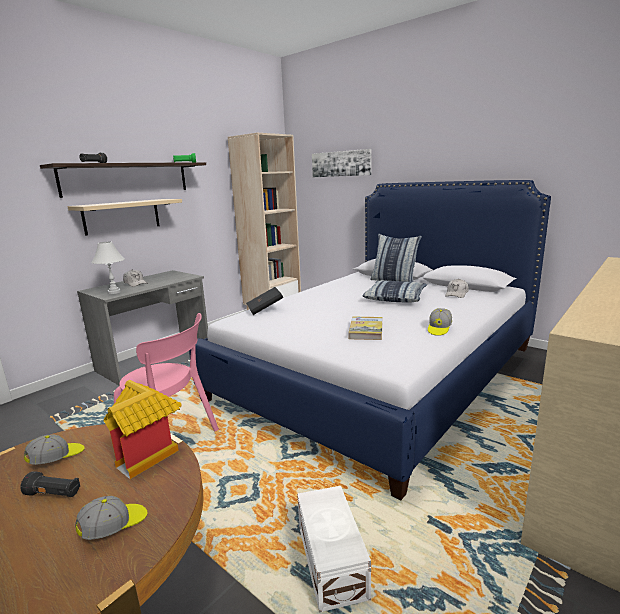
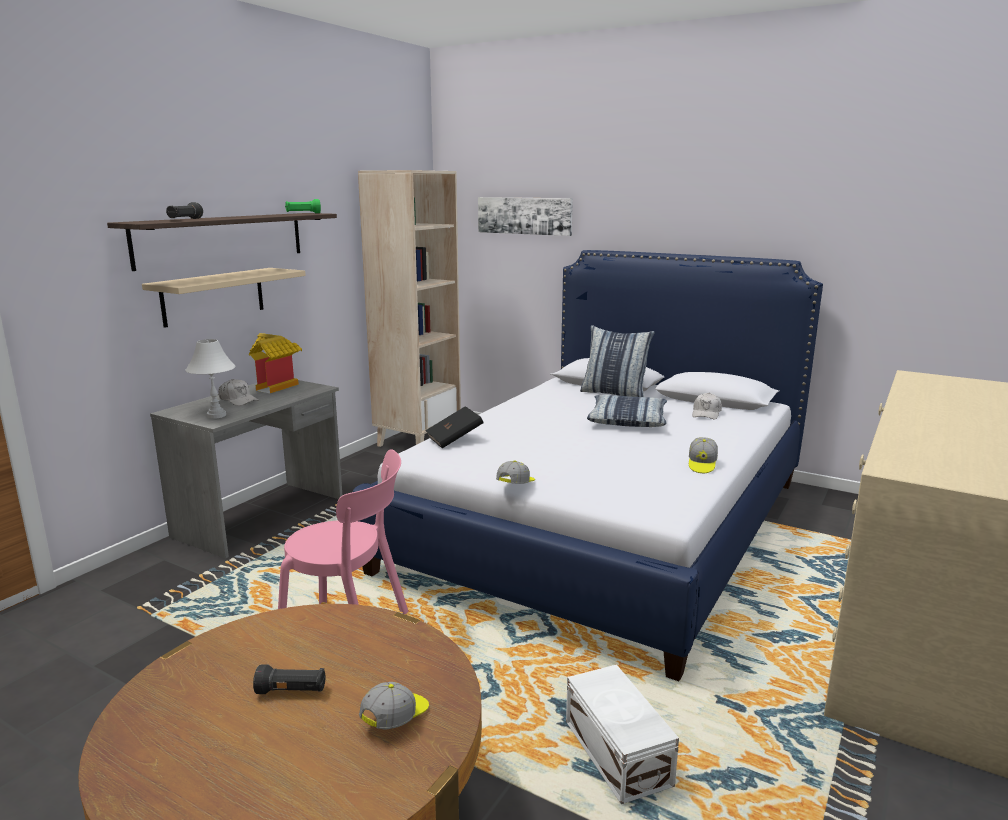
camera: 10 degrees left, 0 degrees up
cap [24,434,85,465] -> cap moved to [496,460,535,484]
toy house [104,380,181,479] -> toy house moved to [249,333,302,393]
book [349,317,383,340] -> none

